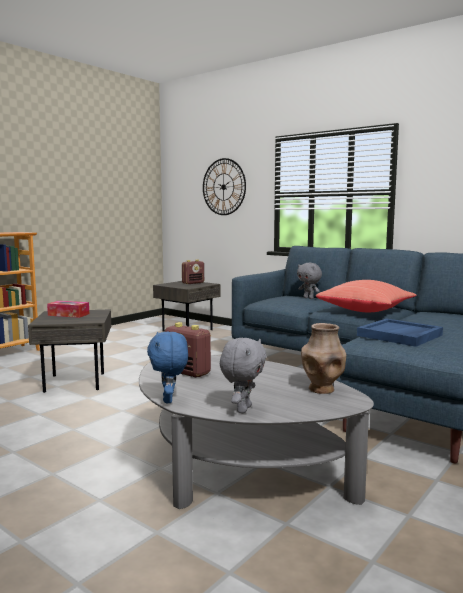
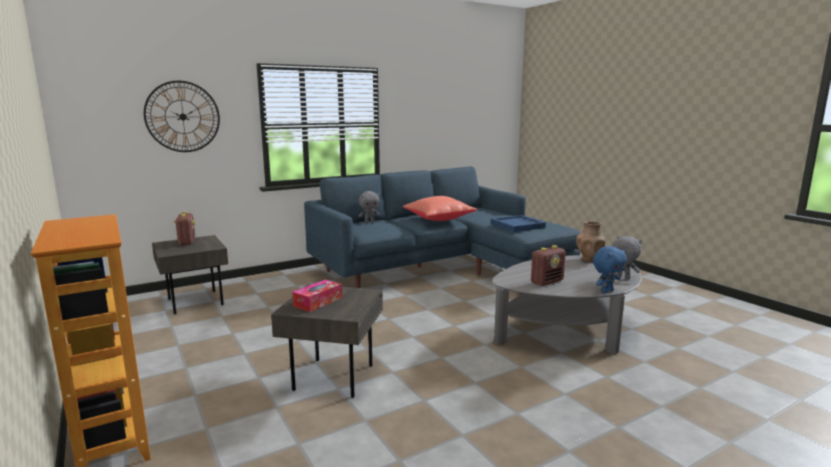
camera: 70 degrees left, 5 degrees up
blue plush toy [147,332,188,403] -> blue plush toy turned 45 degrees counterclockwise [593,246,627,293]

